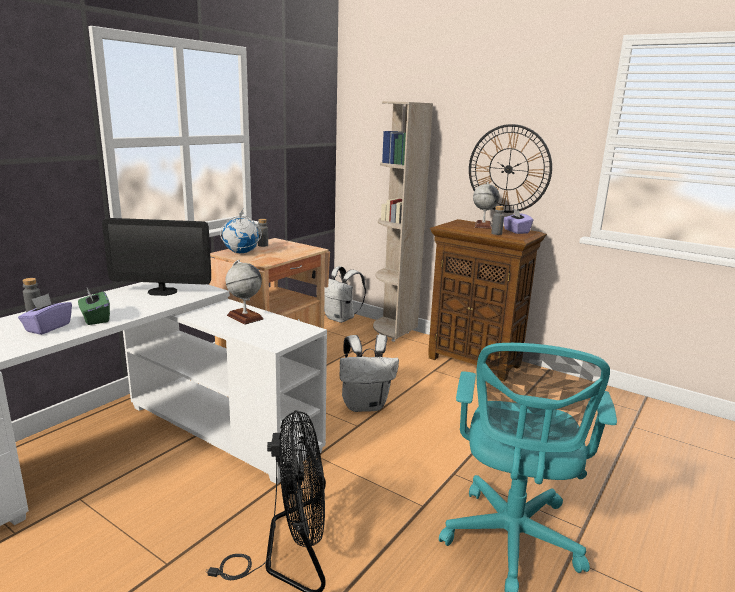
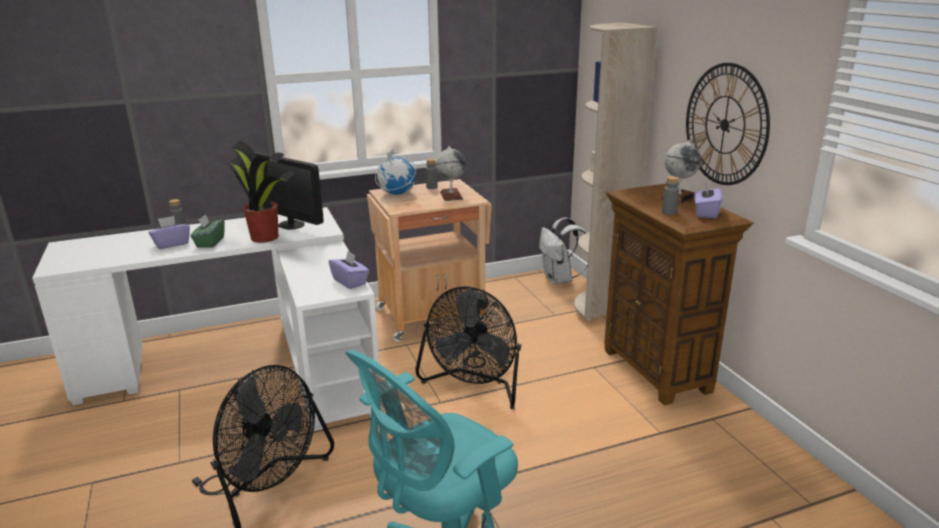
camera: 35 degrees right, 5 degrees up
globe [225,260,264,324] -> globe moved to [436,146,466,201]
white backpack [340,335,399,412] -> black fan [415,287,521,409]
none -> potted plant [222,141,295,243]
none -> purple tissue box [329,251,369,289]

